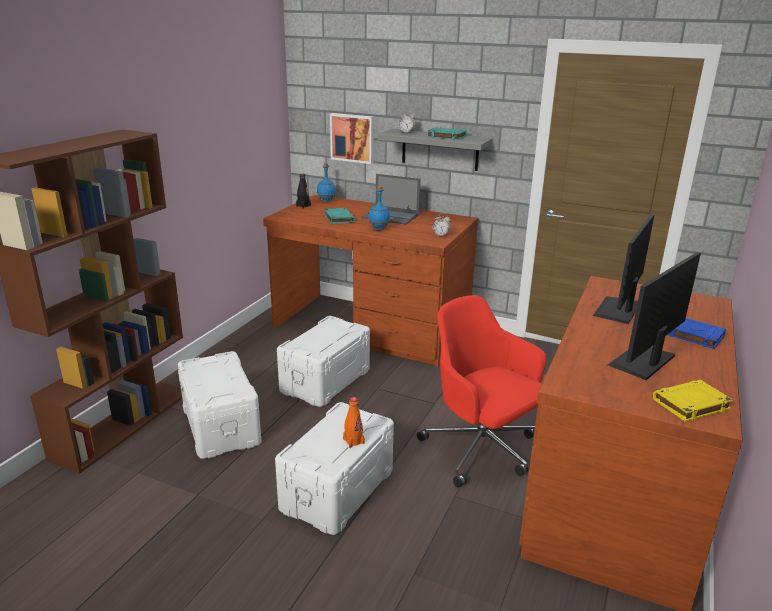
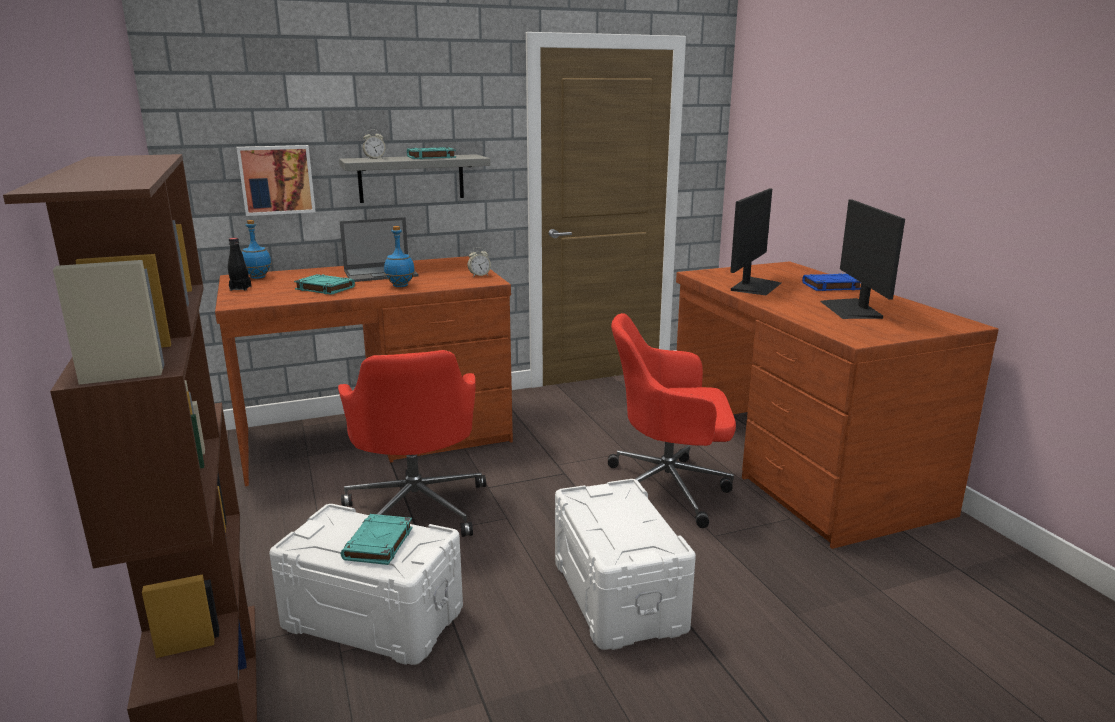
camera: 45 degrees left, 5 degrees down
white storage box [277,316,370,407] -> red office chair [338,350,486,537]
orange bottle [343,397,365,448] -> none
monitor [593,213,655,324] -> monitor turned 135 degrees counterclockwise [730,189,781,295]
yellow book [653,380,733,422] -> none
none -> turquoise book [341,514,413,565]

